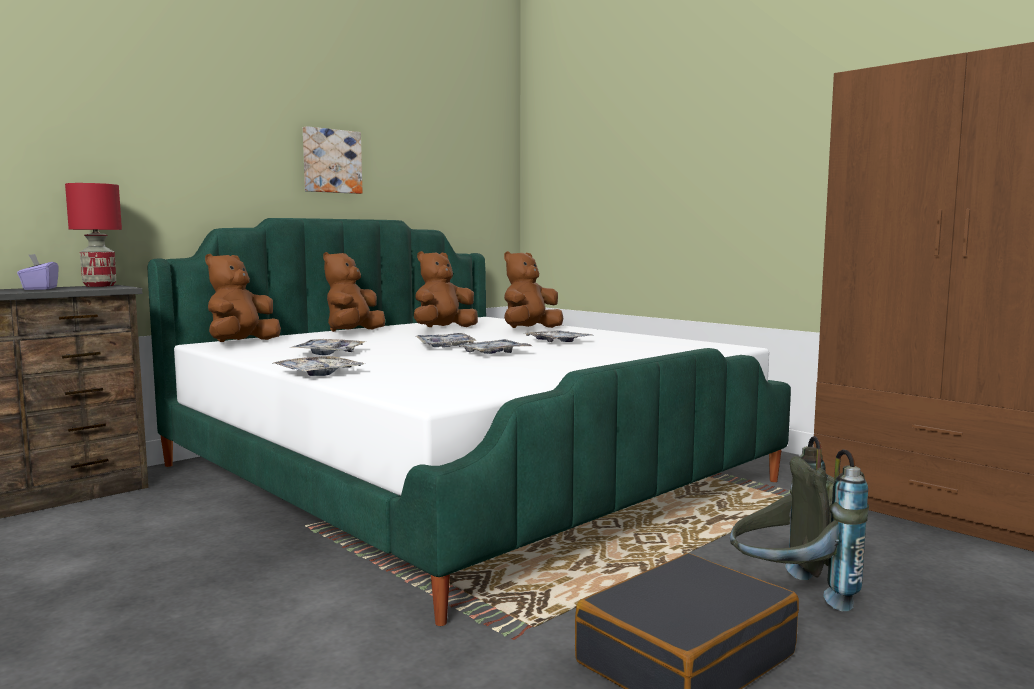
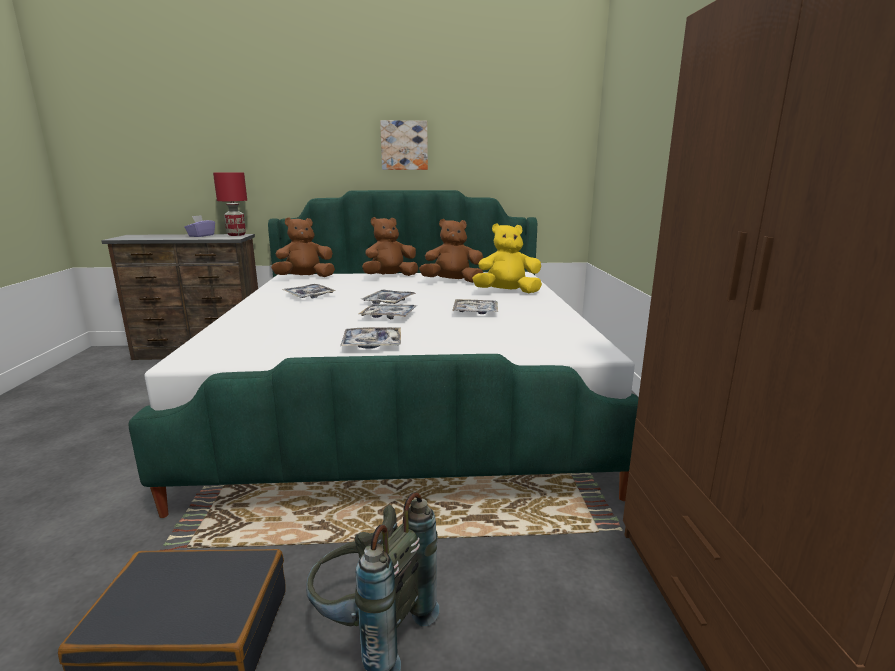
camera: 40 degrees right, 10 degrees up
tray [272,356,365,376] -> tray moved to [340,327,401,349]
brown plush toy [504,251,563,328] -> yellow plush toy [472,223,542,293]

